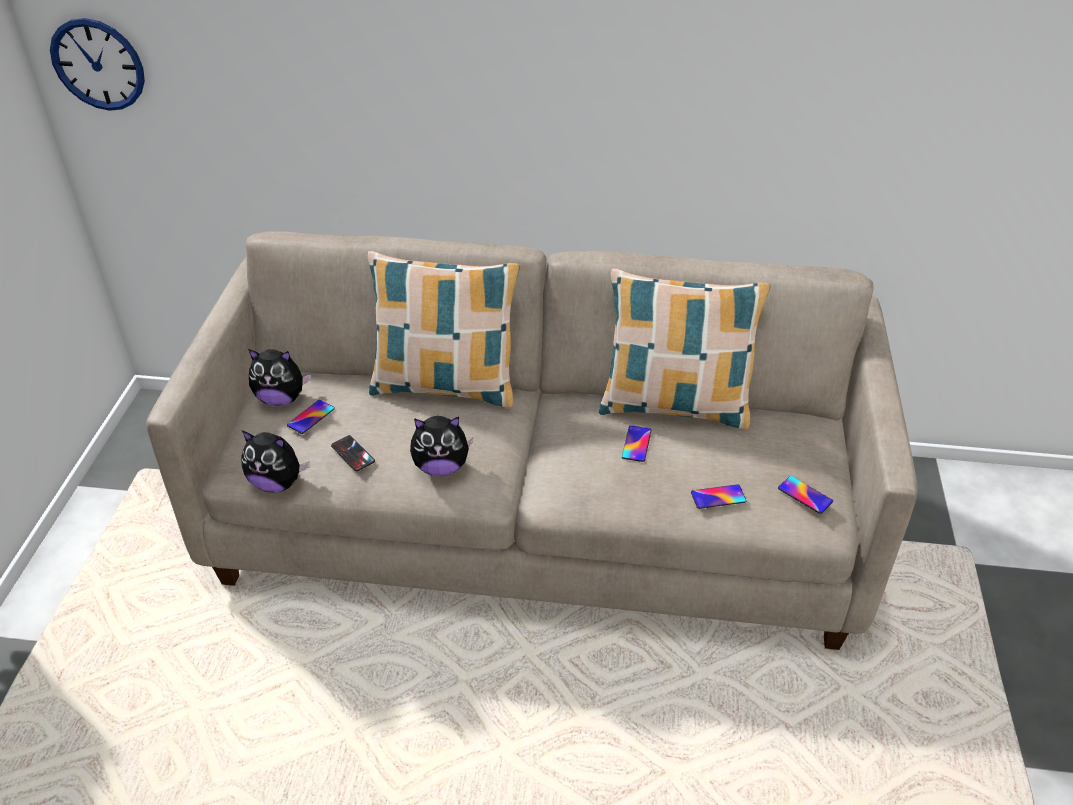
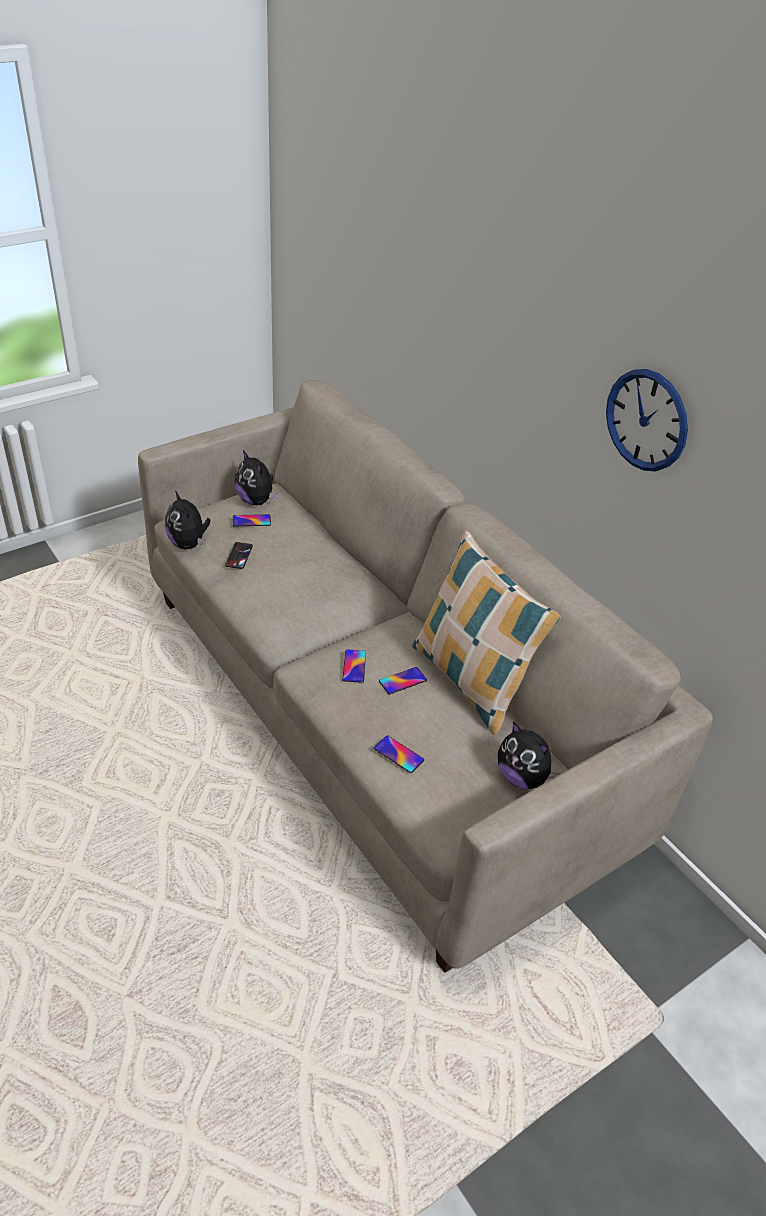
camera: 45 degrees right, 0 degrees up
wall clock [50,18,145,111] -> wall clock moved to [606,369,688,472]
pillow [368,251,520,408] -> none
plush toy [410,416,473,476] -> plush toy moved to [498,721,561,789]
phone [778,476,833,514] -> phone moved to [343,649,366,683]

